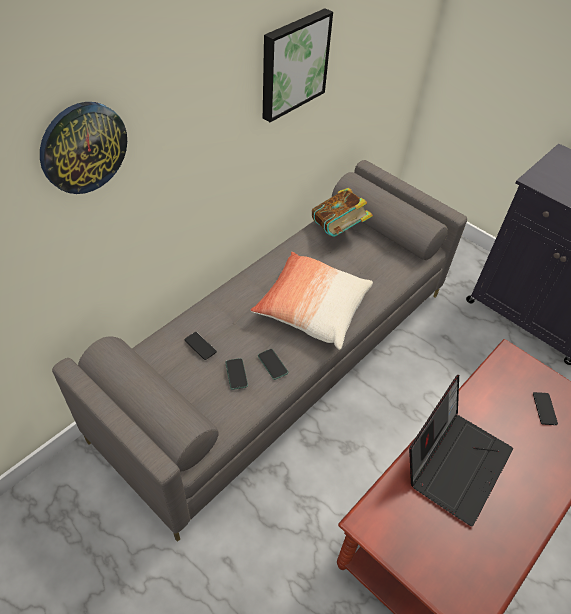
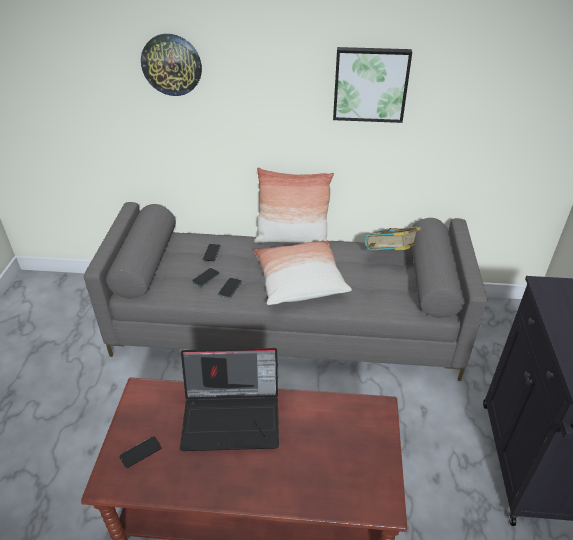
camera: 55 degrees right, 10 degrees down
phone [533,392,558,425] -> phone moved to [119,436,162,468]
none -> pillow [254,167,334,243]

